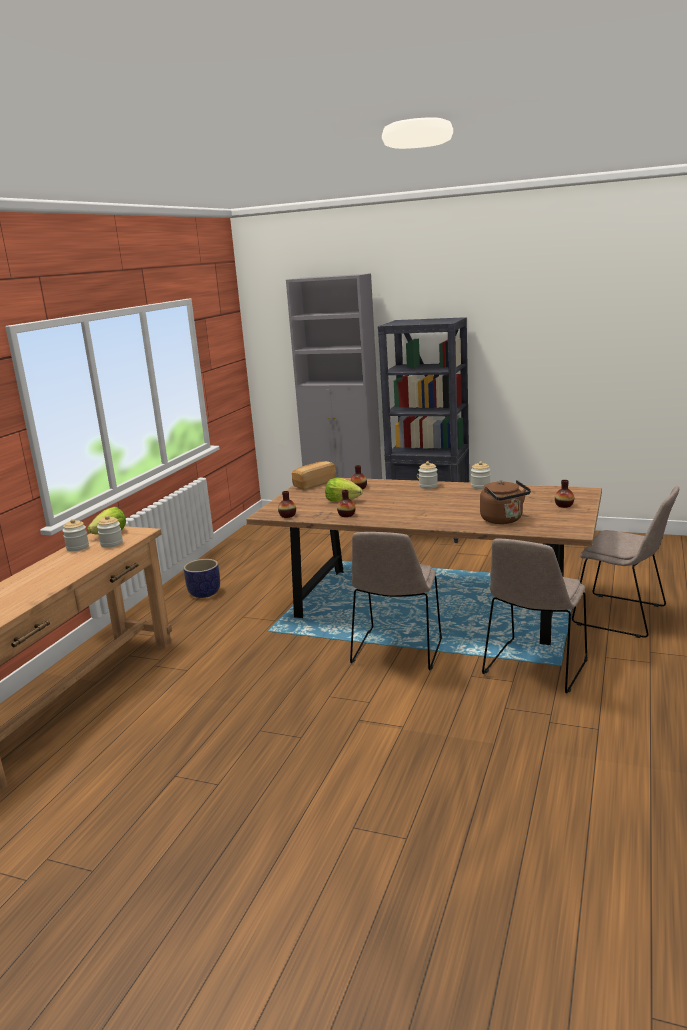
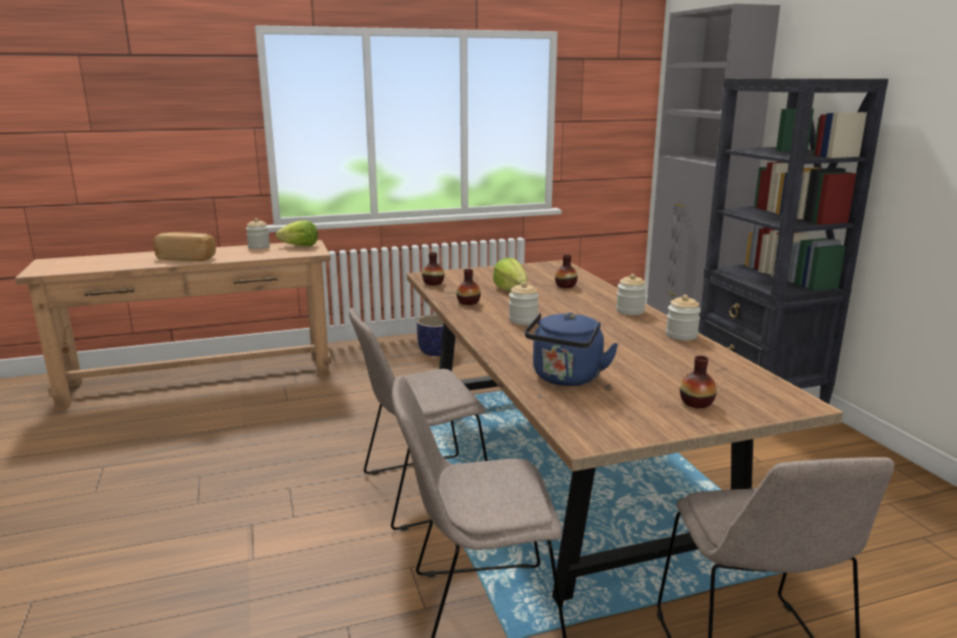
camera: 50 degrees right, 0 degrees up
jar [97,515,123,548] -> jar moved to [509,282,539,325]
bread [292,461,336,490] -> bread moved to [153,232,216,261]
brown kettle [480,480,531,524] -> blue kettle [524,312,618,386]

